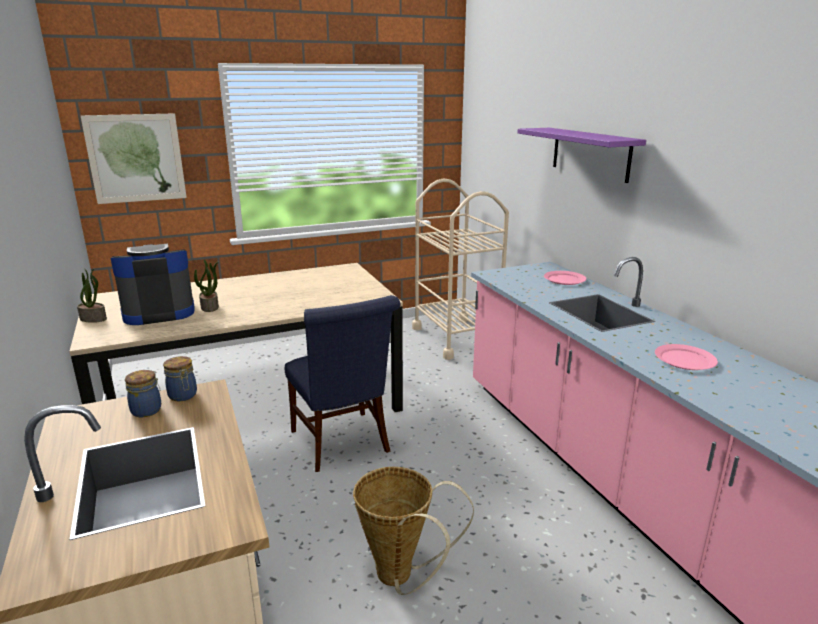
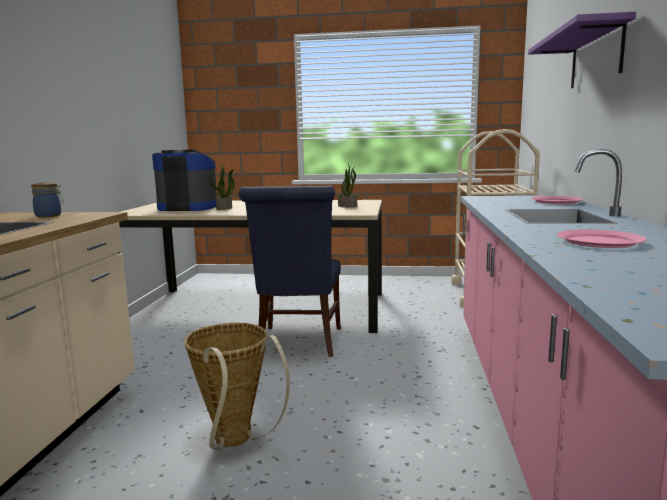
camera: 30 degrees right, 10 degrees down
potted plant [77,268,107,323] -> potted plant moved to [338,164,357,208]
picture [81,113,187,204] -> none
jar [163,356,197,401] -> none

